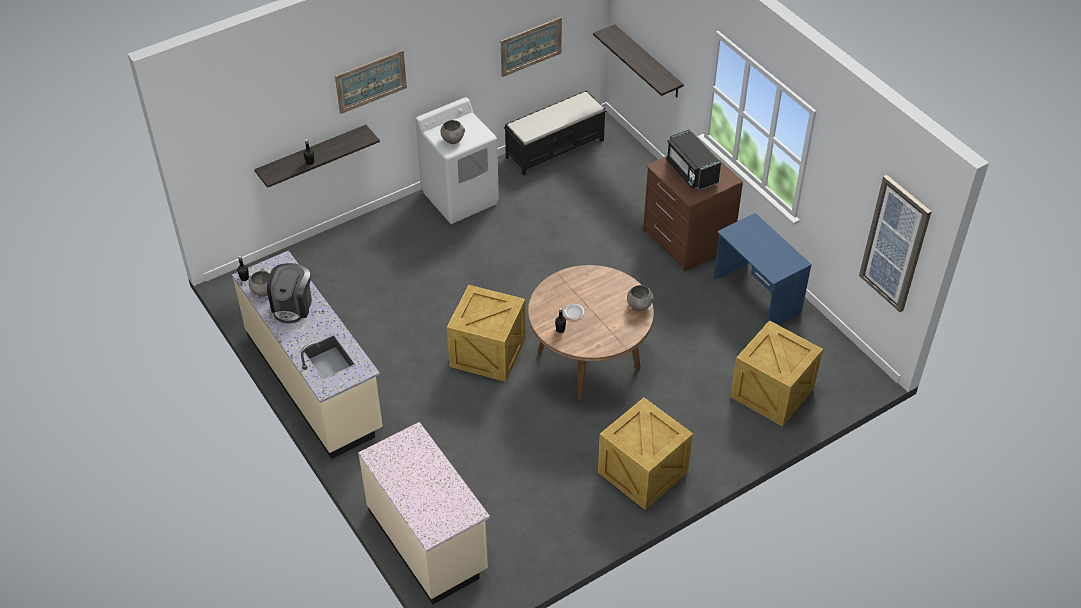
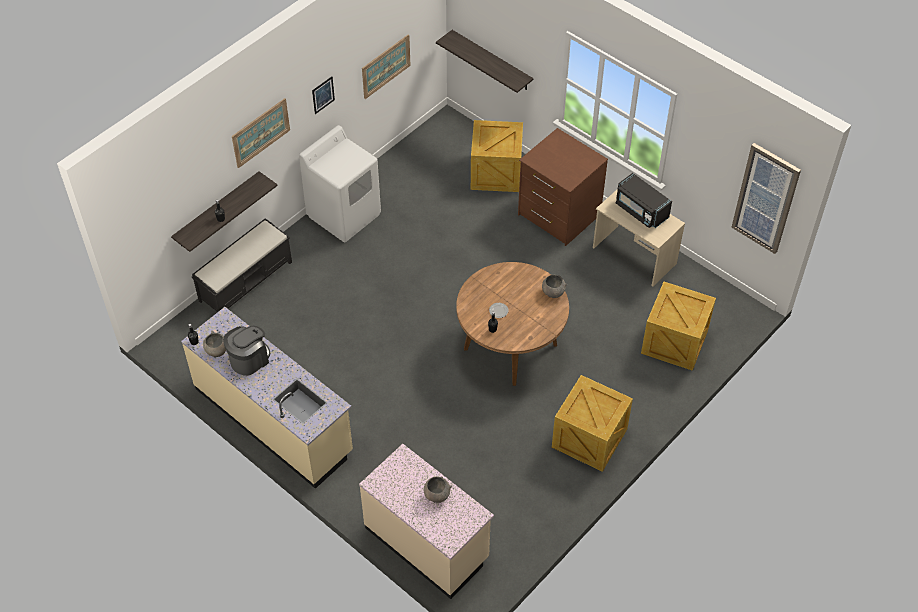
camera: 15 degrees left, 5 degrees up
coffee machine [267,263,312,323] -> coffee machine turned 135 degrees counterclockwise [223,326,270,376]
grey bowl [440,120,465,144] -> grey bowl moved to [424,476,452,503]
crate [447,285,526,382] -> crate moved to [471,120,523,192]
black bench [504,90,606,176] -> black bench moved to [192,218,292,312]
black microwave [666,129,721,190] -> black microwave moved to [616,173,672,228]
blue desk [713,213,812,325] -> beige desk [593,189,685,287]
none -> picture [312,76,335,114]

